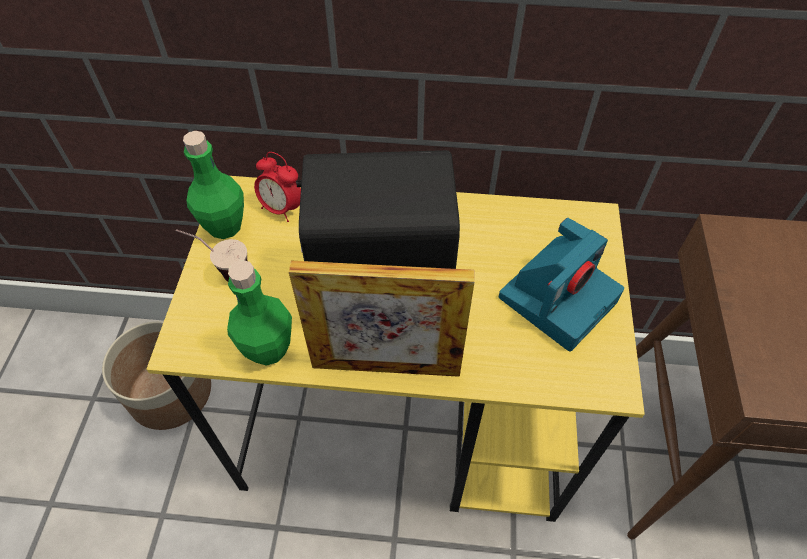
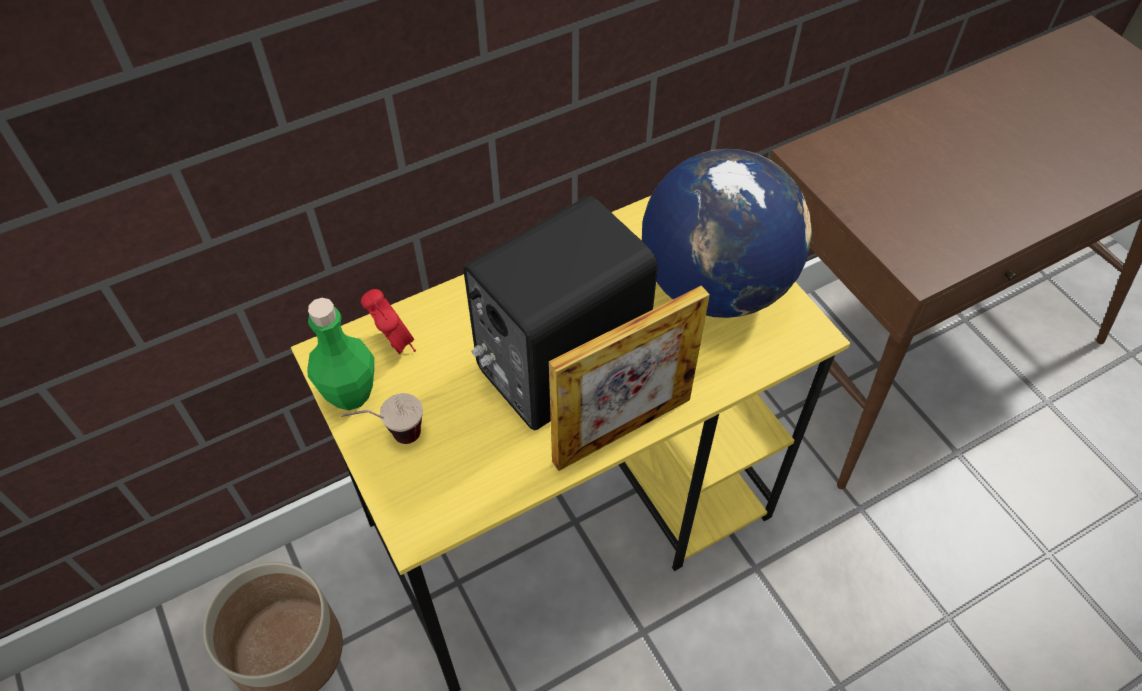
camera: 35 degrees left, 0 degrees up
green bottle [227,260,292,366] -> none
alarm clock [254,152,301,222] -> alarm clock turned 120 degrees counterclockwise [361,289,416,354]
camera [499,218,624,352] -> globe [642,149,812,318]

